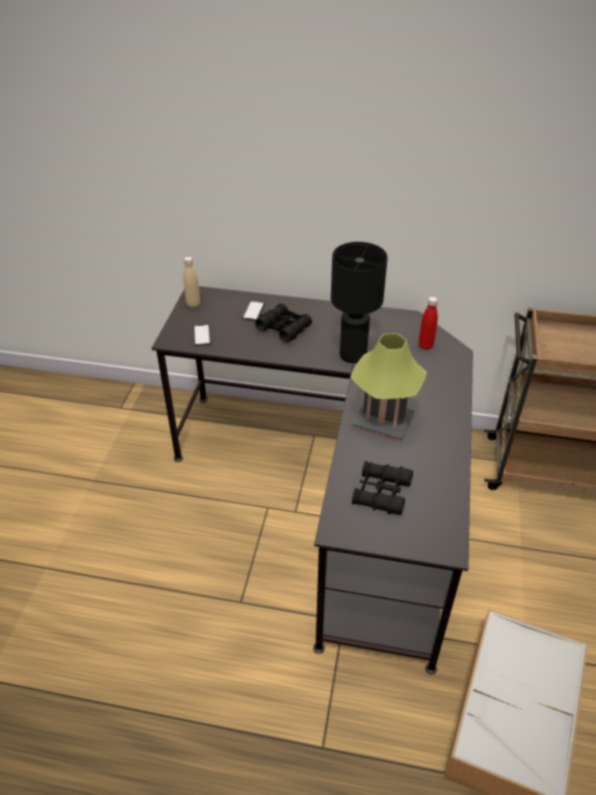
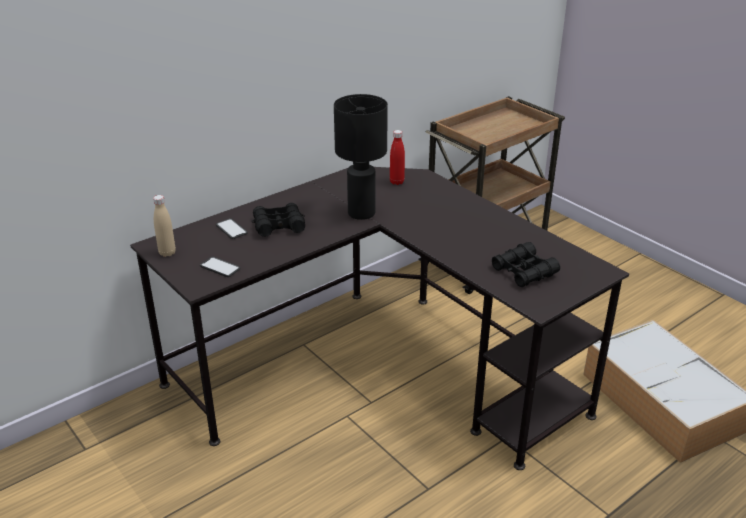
camera: 50 degrees left, 10 degrees down
table lamp [351,333,427,441] -> none

